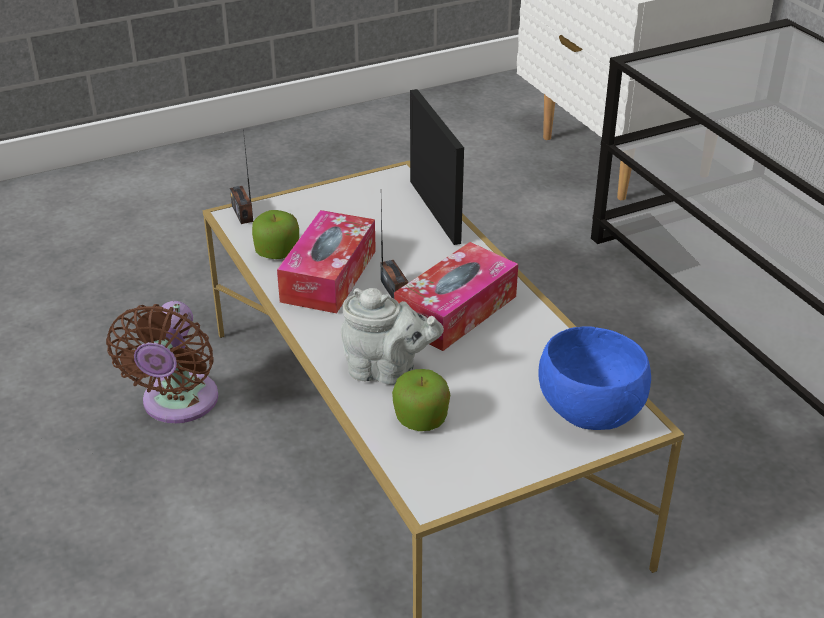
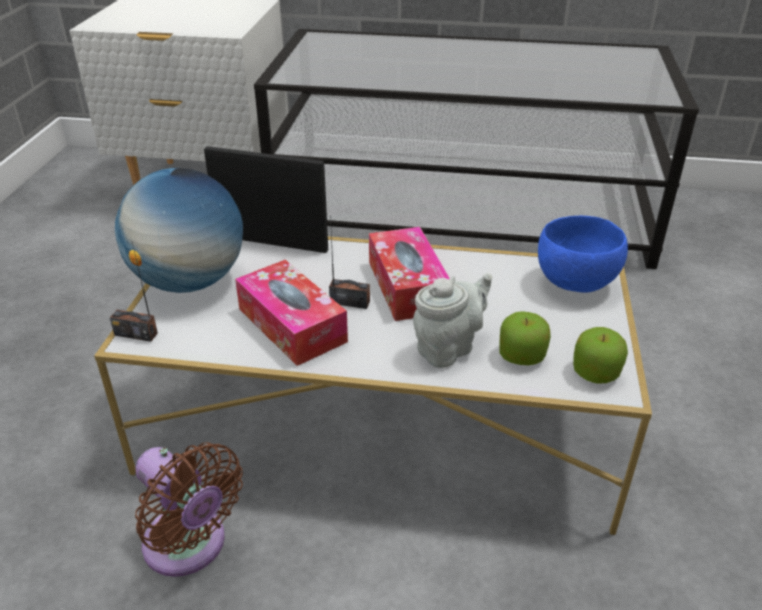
camera: 55 degrees left, 0 degrees up
apple [252,210,299,259] -> apple moved to [573,327,628,384]
none -> globe [115,168,243,293]

